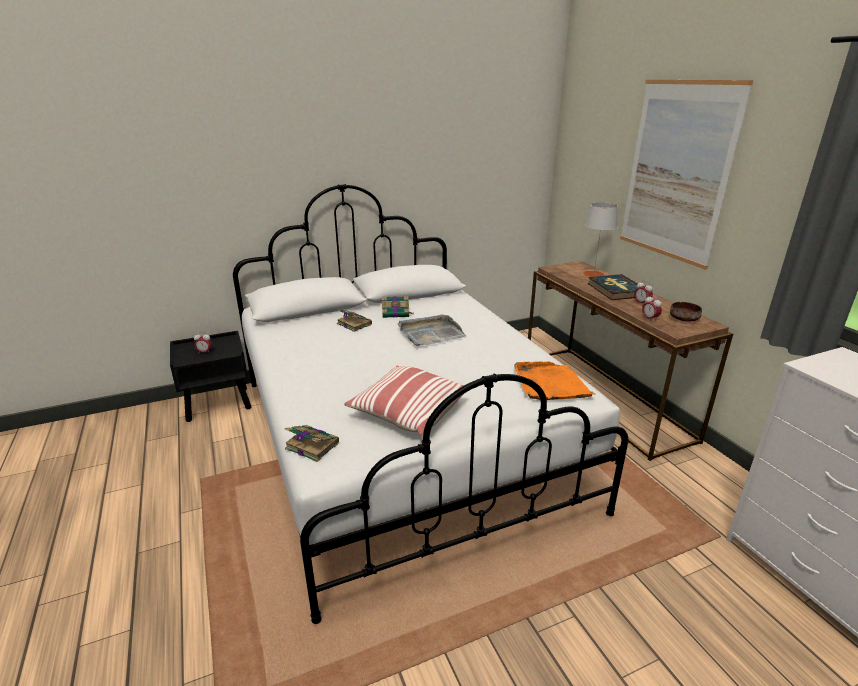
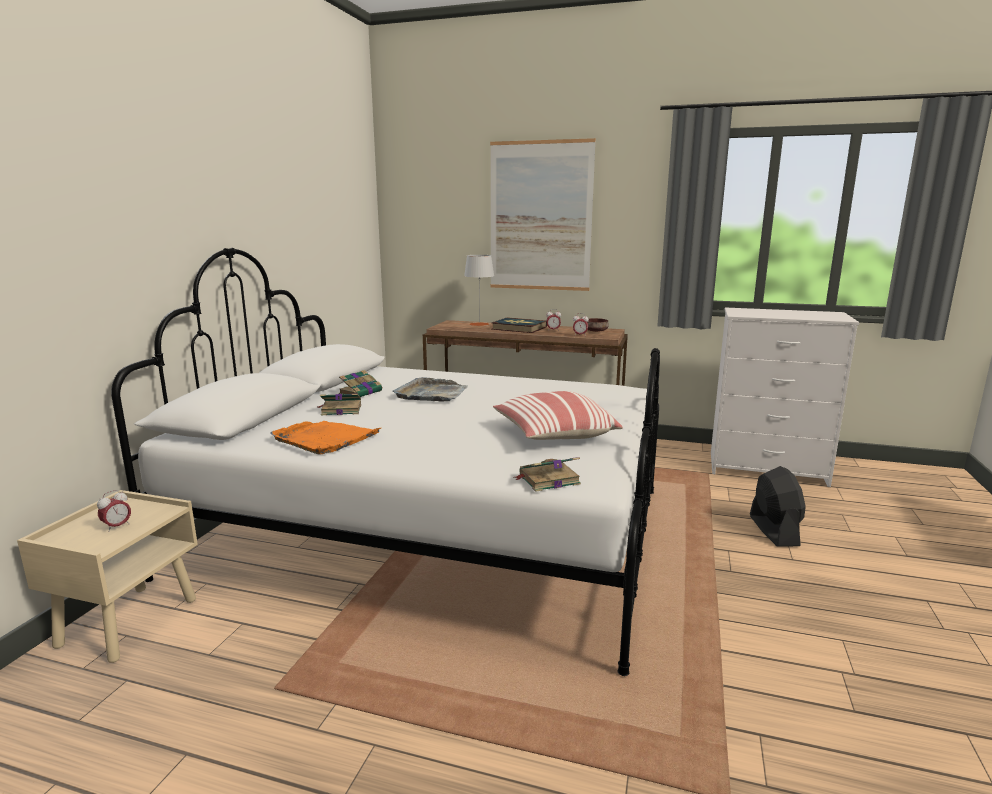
camera: 50 degrees left, 10 degrees down
black nightstand [170,331,251,422] -> beige nightstand [17,490,198,663]
orange tray [514,361,595,400] -> orange tray moved to [271,421,381,454]
none -> black fan [750,466,806,547]

